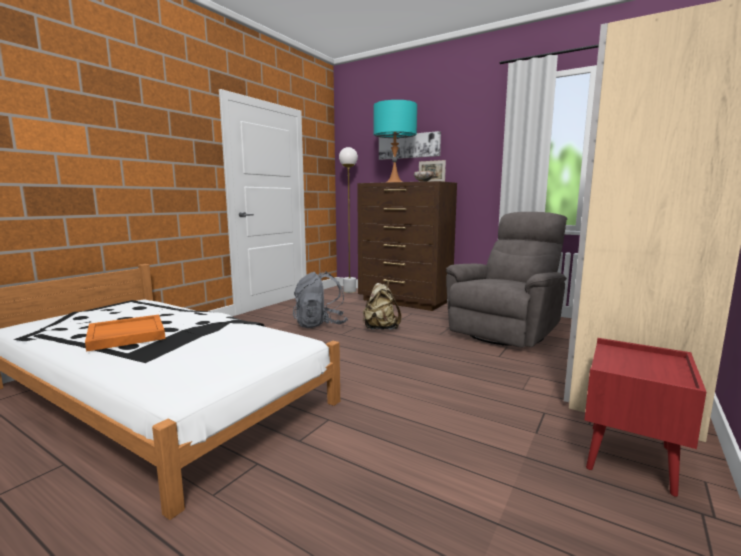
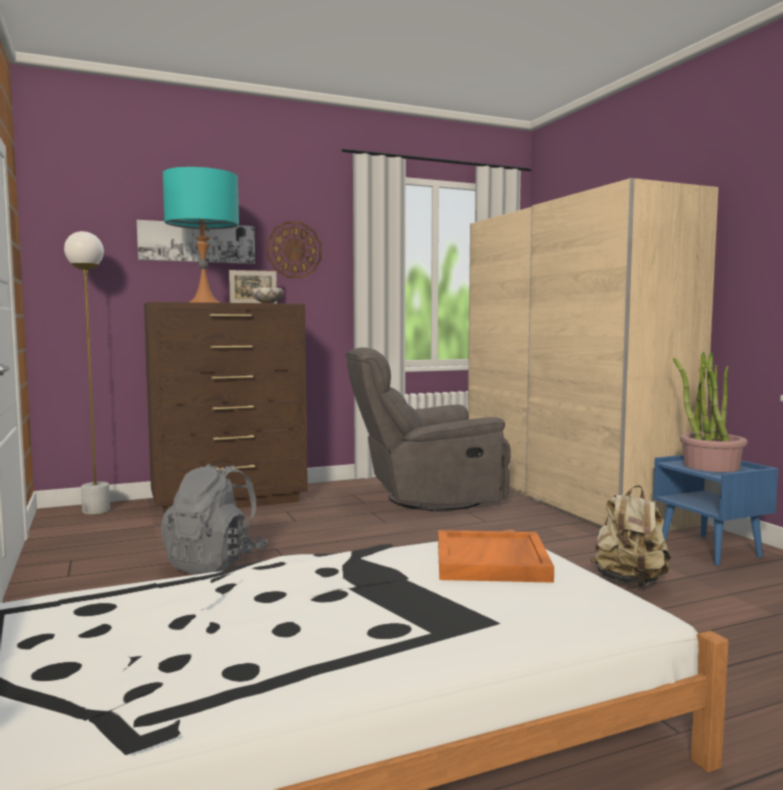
camera: 55 degrees left, 5 degrees down
orange tray [85,315,165,352] -> orange tray moved to [438,530,554,583]
beige backpack [363,281,401,330] -> beige backpack moved to [590,485,671,587]
grey armchair [446,212,567,348] -> grey armchair turned 90 degrees counterclockwise [346,347,511,511]
red nightstand [584,338,706,497] -> blue nightstand [653,455,778,566]
none -> wall clock [267,221,322,278]
none -> potted plant [673,352,748,472]

